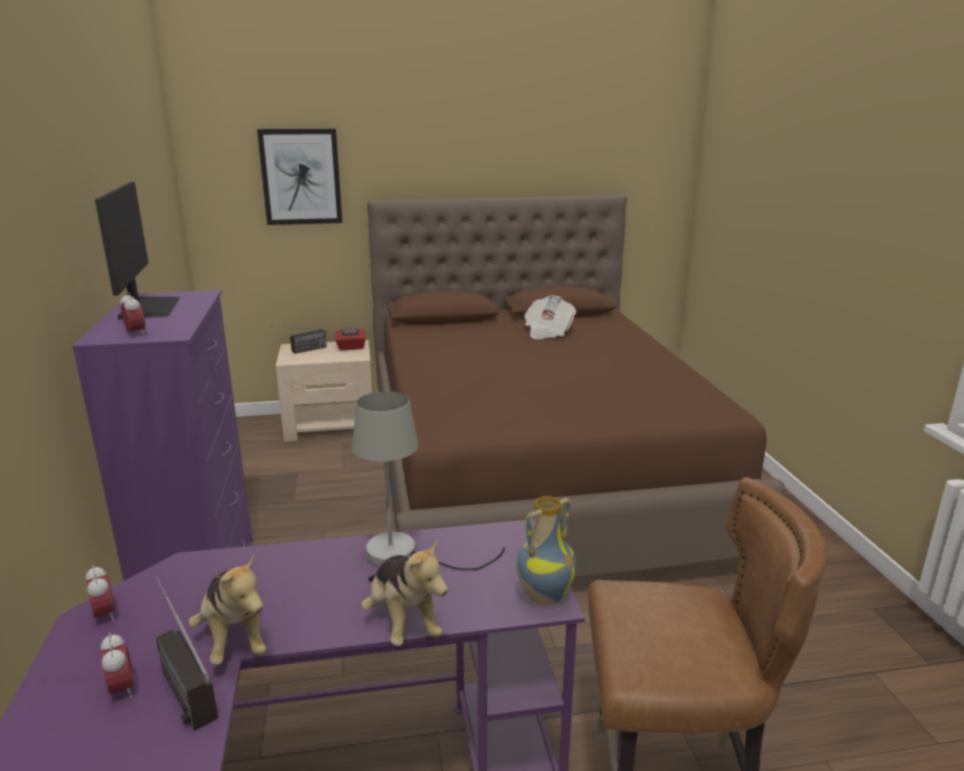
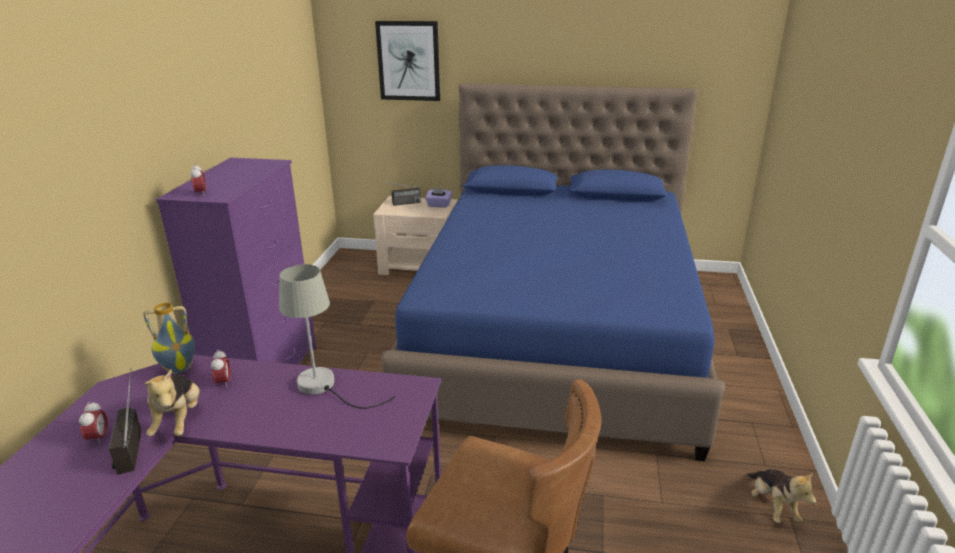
camera: 20 degrees right, 5 degrees up
alarm clock [85,565,116,622] -> alarm clock moved to [211,350,231,388]
monitor [95,182,180,319] -> none
red tissue box [335,327,366,350] -> purple tissue box [425,188,452,208]
plush toy [361,539,448,646] -> plush toy moved to [746,469,816,523]
brown bed [367,195,785,577] -> blue bed [381,83,725,461]
vase [516,496,577,606] -> vase moved to [143,303,195,374]
newspaper [524,295,576,339] -> none

